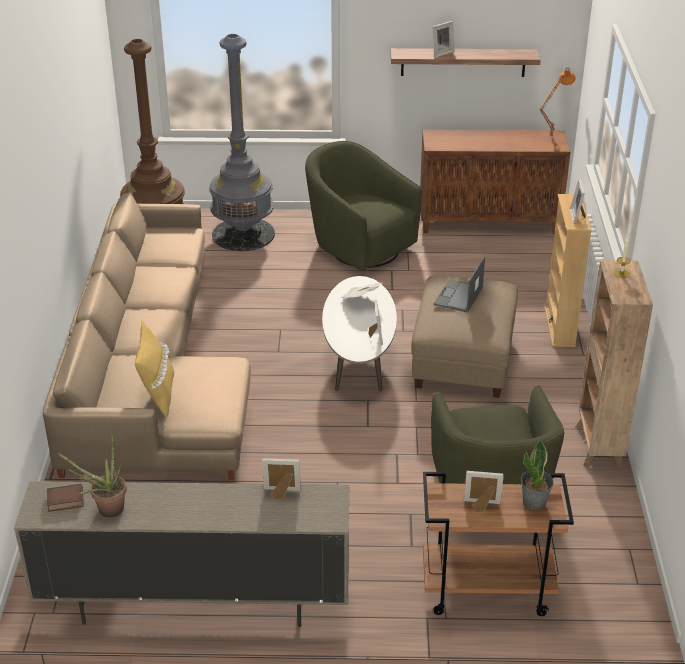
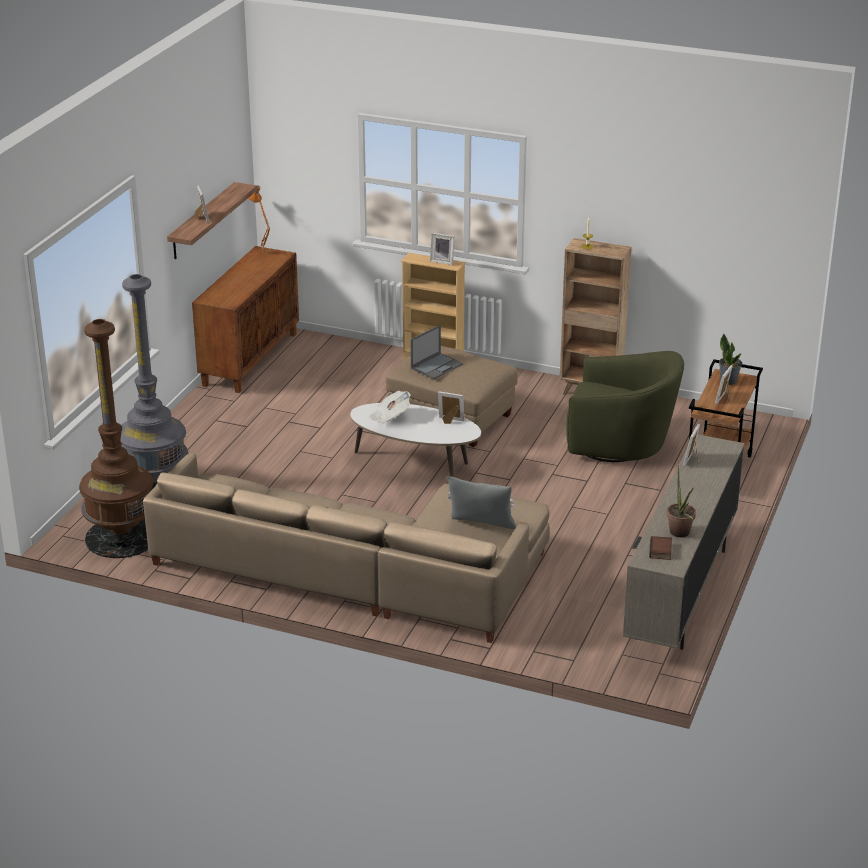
camera: 70 degrees left, 5 degrees down
yellow pillow [135,321,174,419] -> grey pillow [446,476,516,530]
green armchair [305,141,422,271] -> none
laptop [433,256,485,313] -> laptop turned 90 degrees counterclockwise [410,325,463,379]

